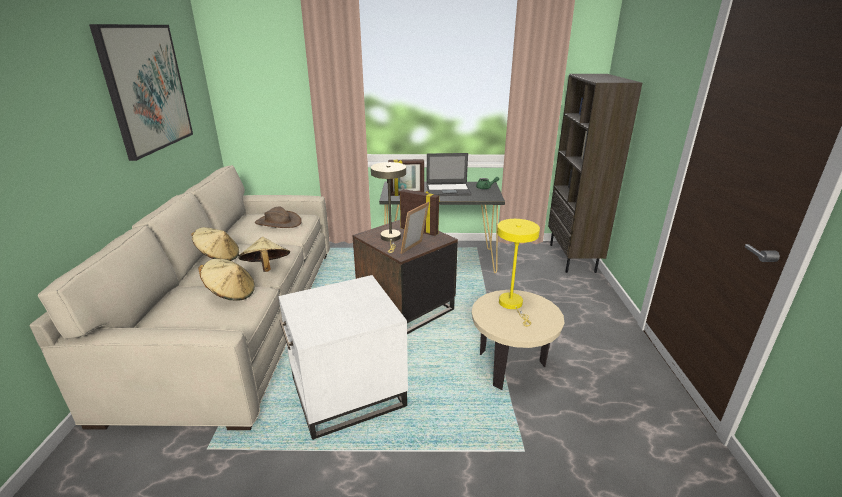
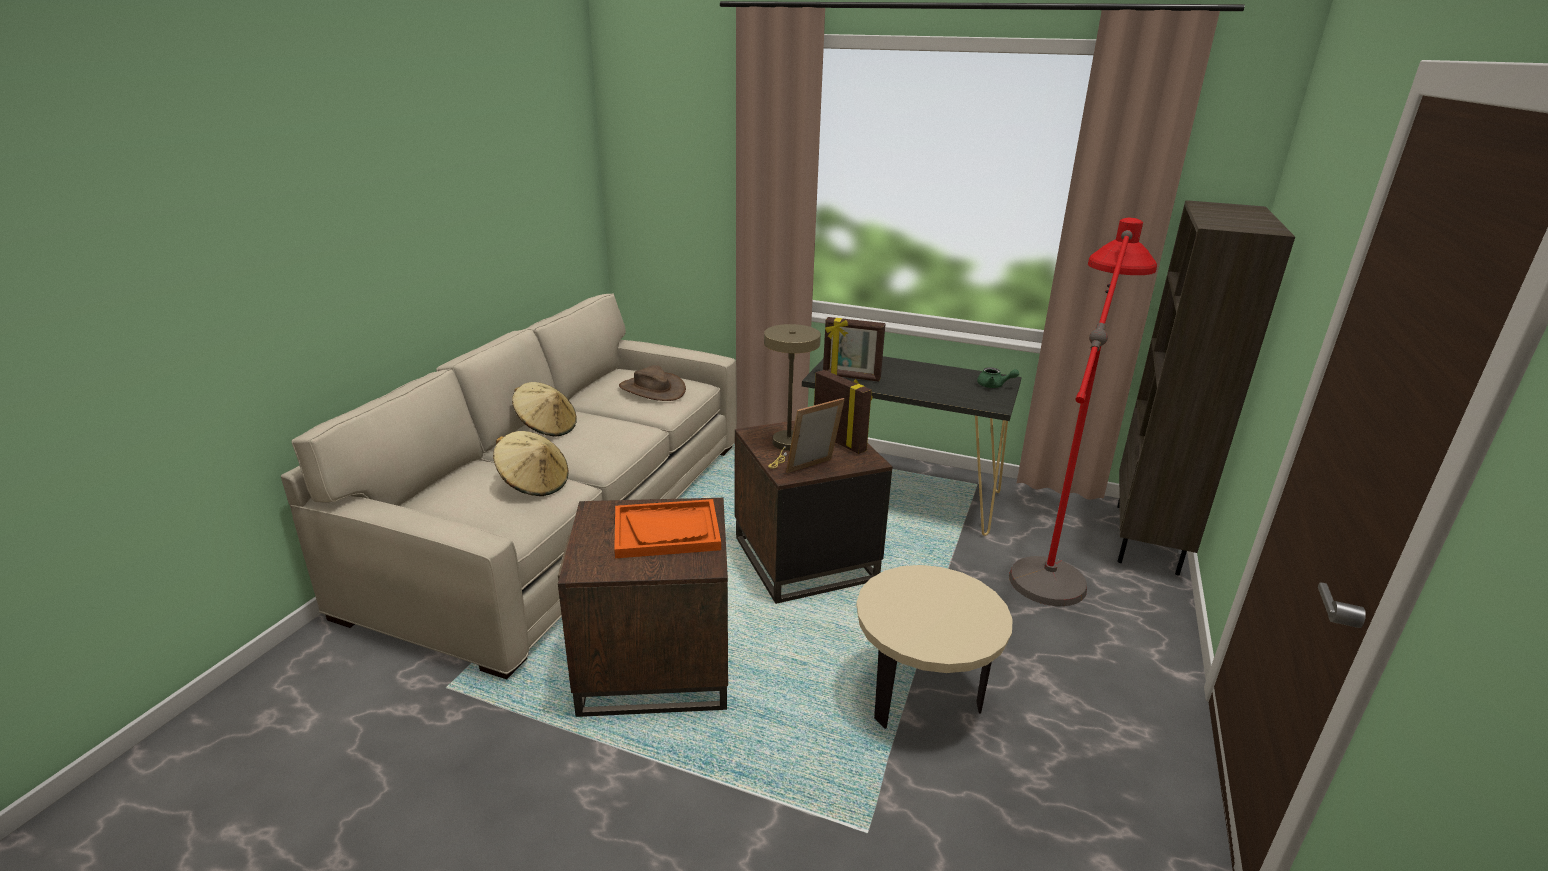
camera: 20 degrees right, 0 degrees up
picture [89,24,193,161] -> none
beige hat [238,237,290,272] -> none
white side table [279,275,408,440] -> brown side table [558,498,728,717]
laptop [426,153,472,196] -> none
yellow table lamp [497,219,540,327] -> none
none -> orange tray [614,499,721,558]
none -> red floor lamp [1009,218,1157,606]

